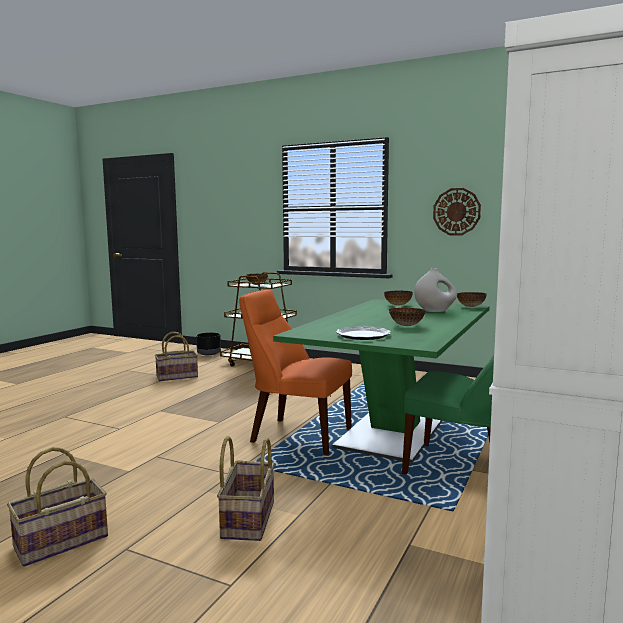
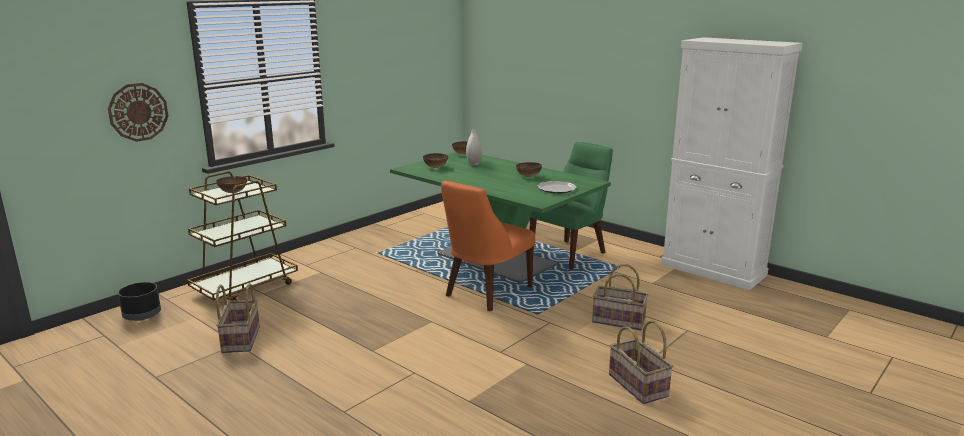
camera: 75 degrees left, 10 degrees up
wall clock [433,188,481,235] -> wall clock moved to [108,83,168,142]

